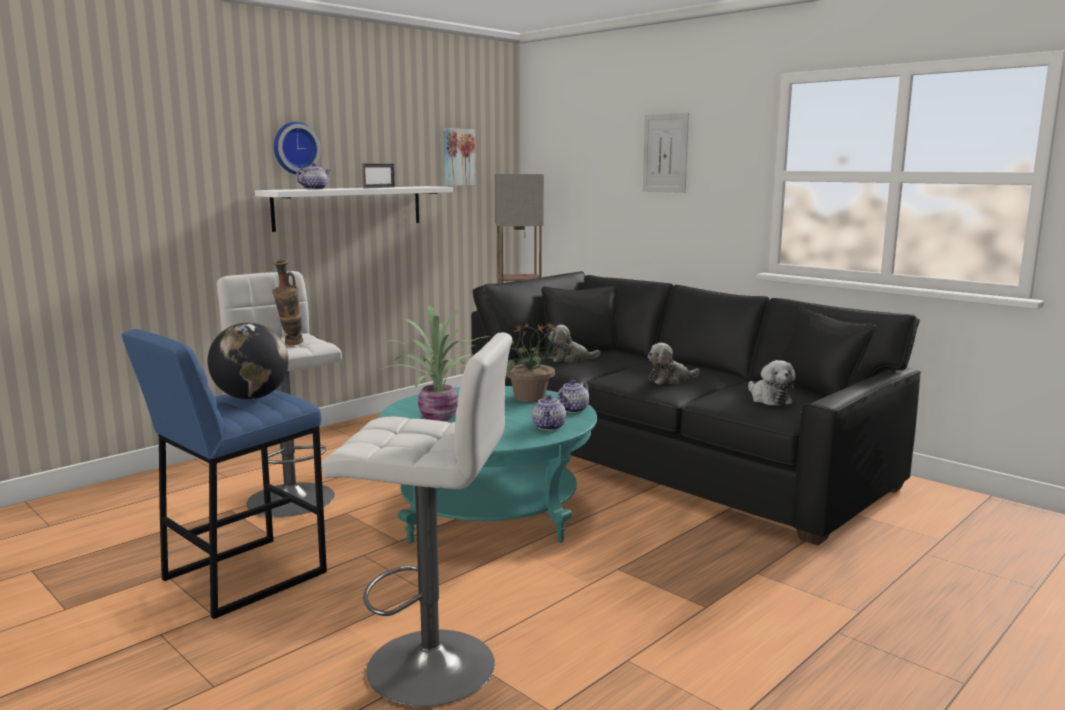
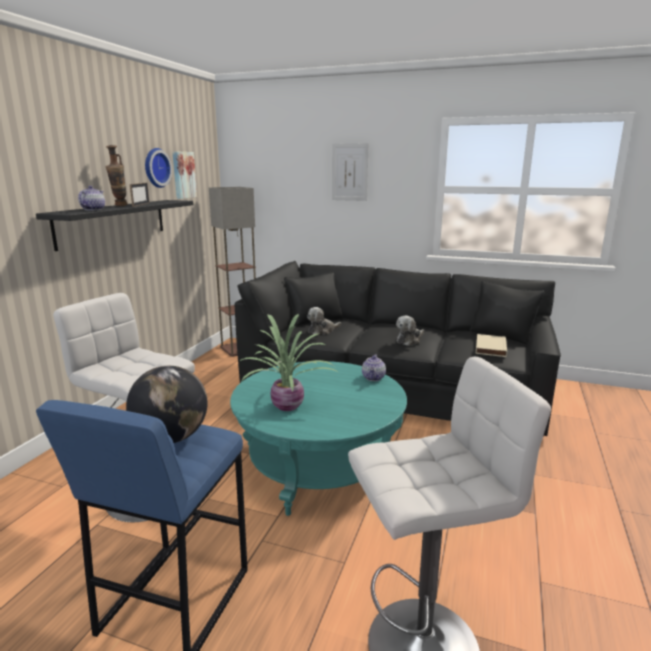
camera: 25 degrees left, 5 degrees up
white shelf [255,186,453,232] -> black shelf [36,200,193,251]
vase [272,260,303,345] -> vase moved to [106,145,127,206]
wall clock [274,122,321,175] -> wall clock moved to [145,148,172,188]
potted plant [506,322,569,402] -> none
teapot [532,395,566,431] -> none
plush toy [748,360,796,406] -> beige book [476,334,507,357]

